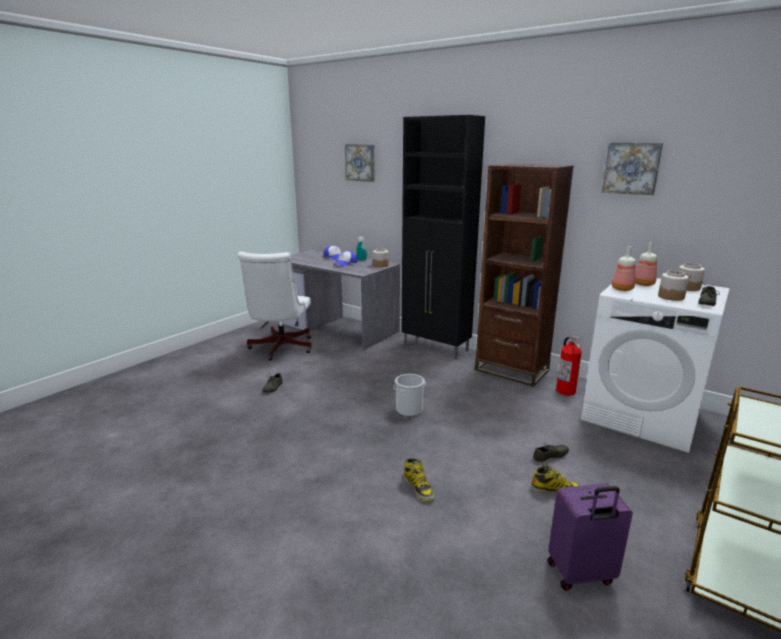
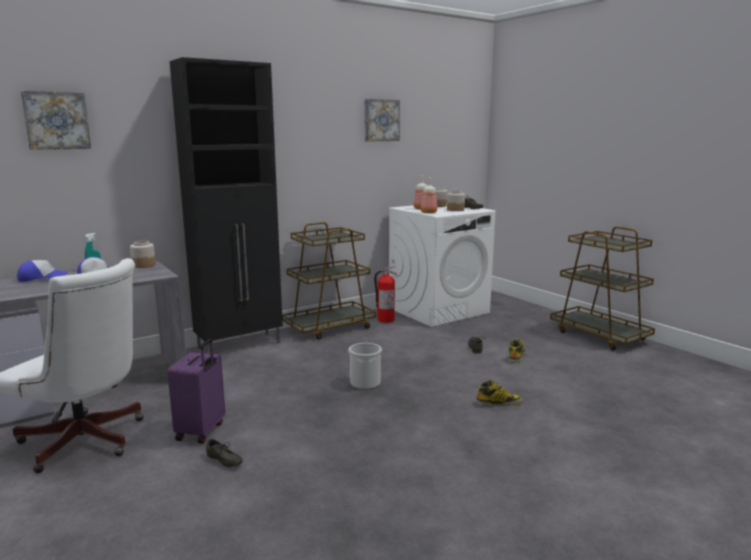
camera: 70 degrees left, 5 degrees down
brown bookcase [475,164,574,387] -> brown cart [282,222,376,340]
purple suitcase [548,483,633,590] -> purple suitcase moved to [167,339,225,444]

